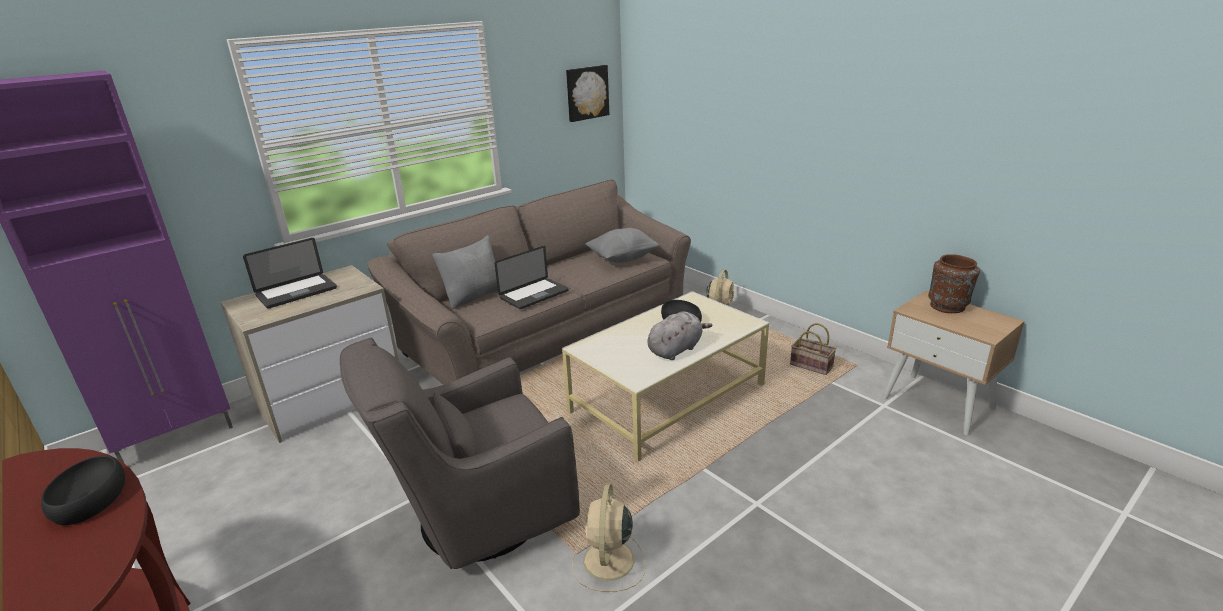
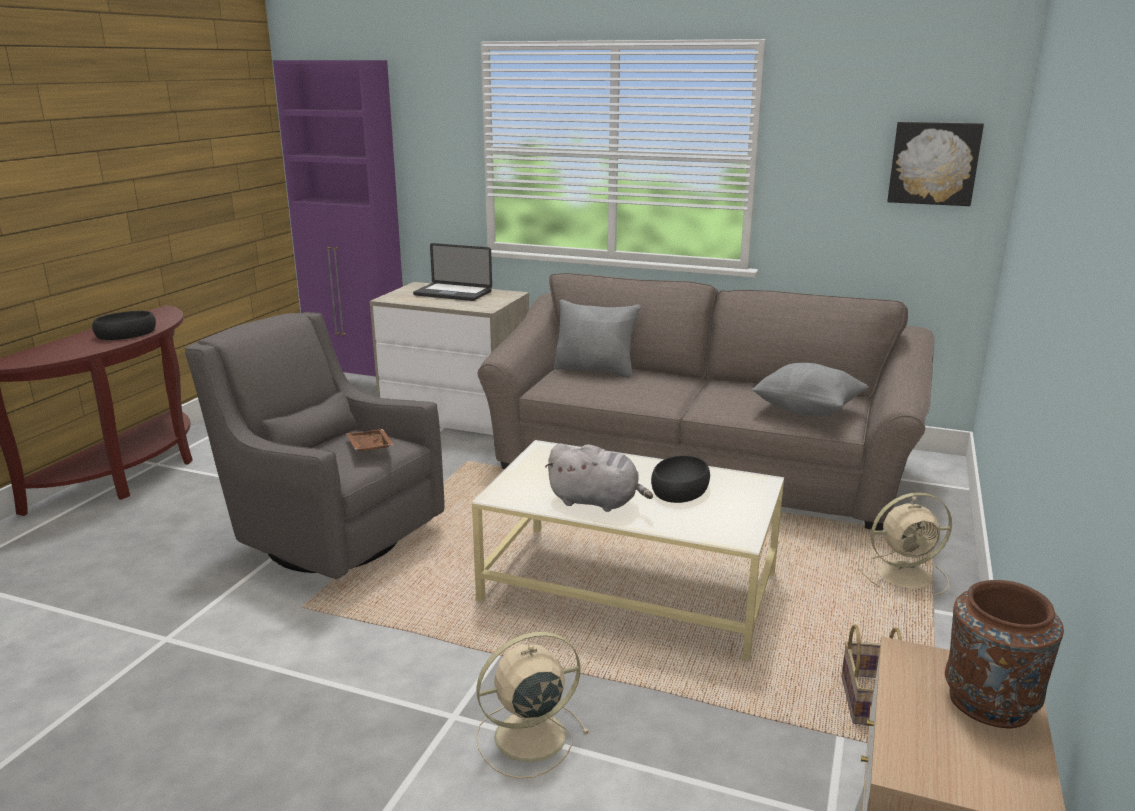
camera: 60 degrees right, 5 degrees down
laptop [495,246,569,309] -> none
beige fan [572,484,646,592] -> beige fan moved to [476,632,589,779]
none -> brown tray [346,429,394,451]

